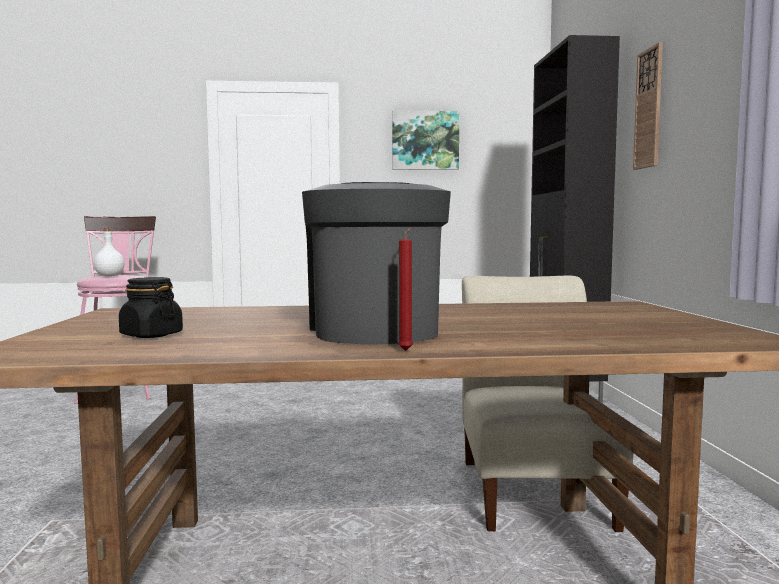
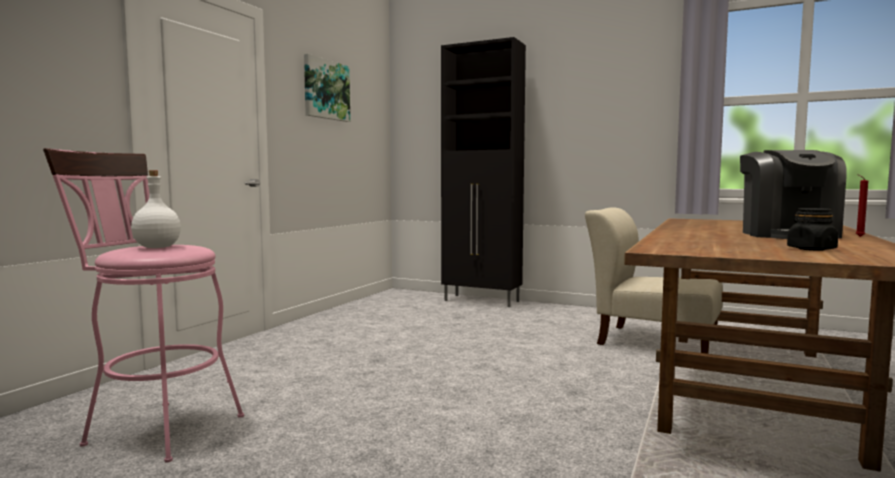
camera: 60 degrees left, 0 degrees up
coffee machine [302,182,451,344] -> coffee machine turned 105 degrees counterclockwise [740,150,847,239]
wall clock [633,42,663,170] -> none

